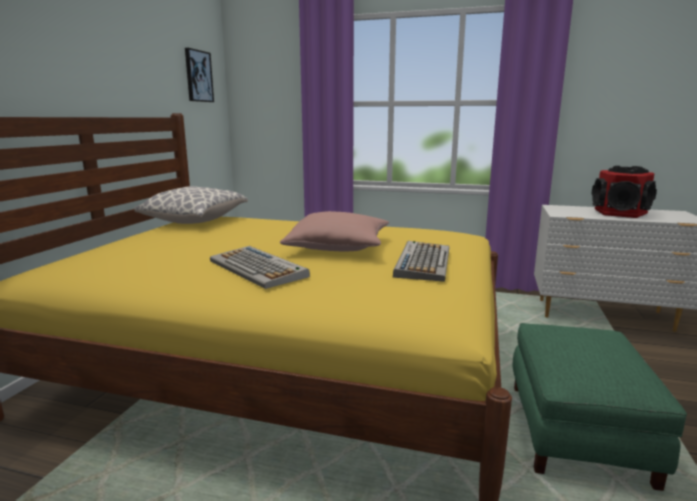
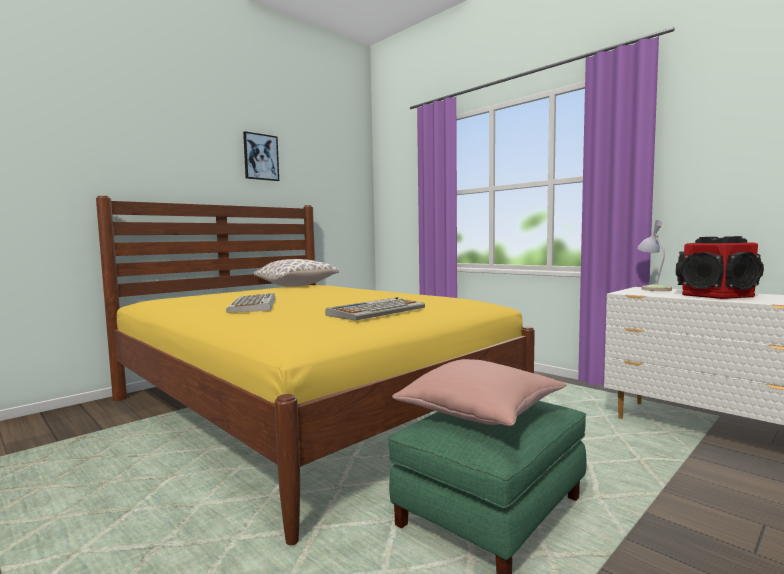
camera: 30 degrees right, 10 degrees down
picture [185,48,214,102] -> picture moved to [243,131,279,181]
pink pillow [280,211,389,251] -> pink pillow moved to [392,359,566,426]
none -> table lamp [637,220,672,291]

